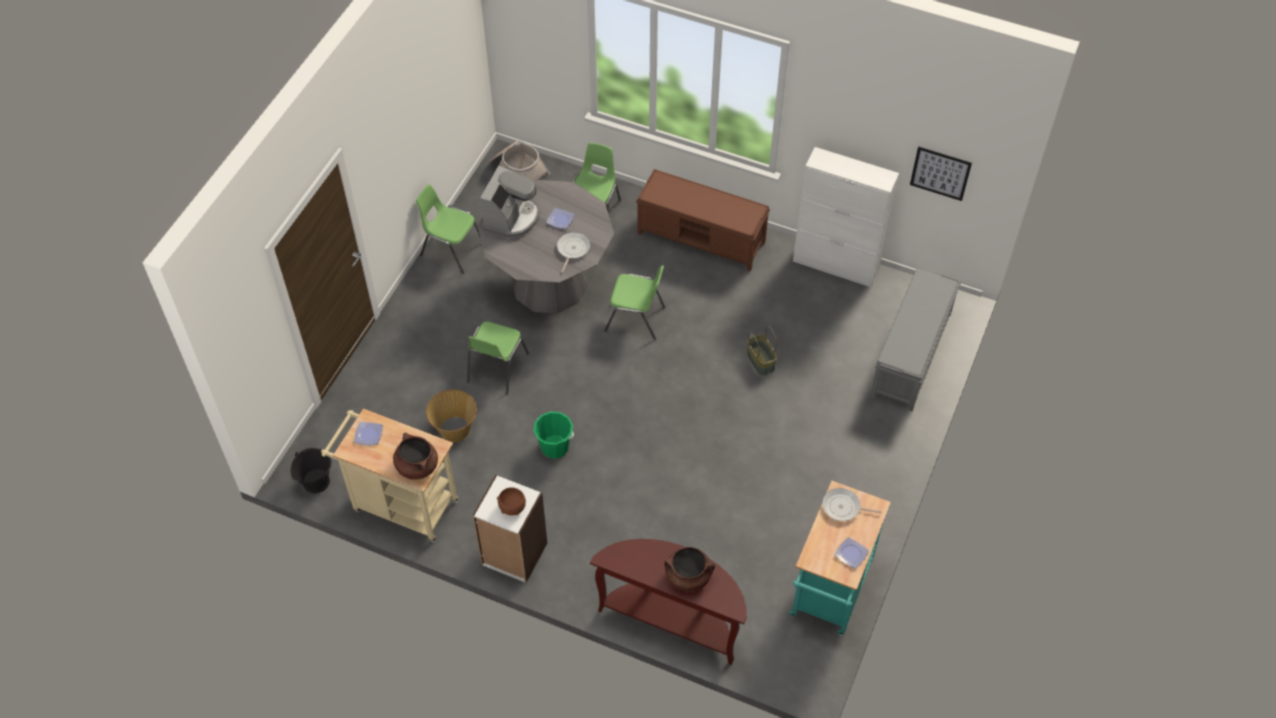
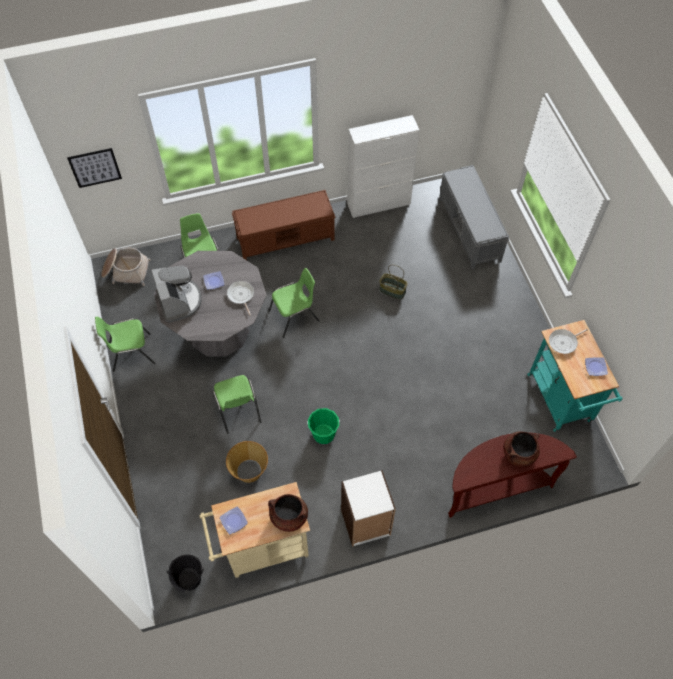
camera: 40 degrees left, 5 degrees up
brown bowl [497,487,526,516] -> none
picture [910,146,972,201] -> picture moved to [67,148,122,188]

